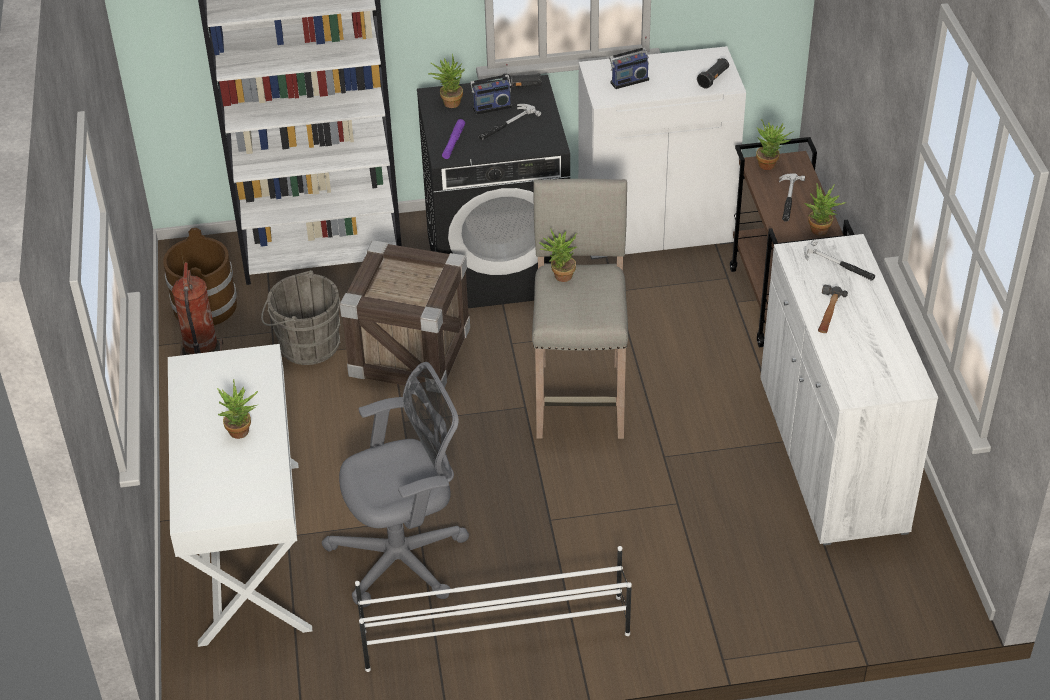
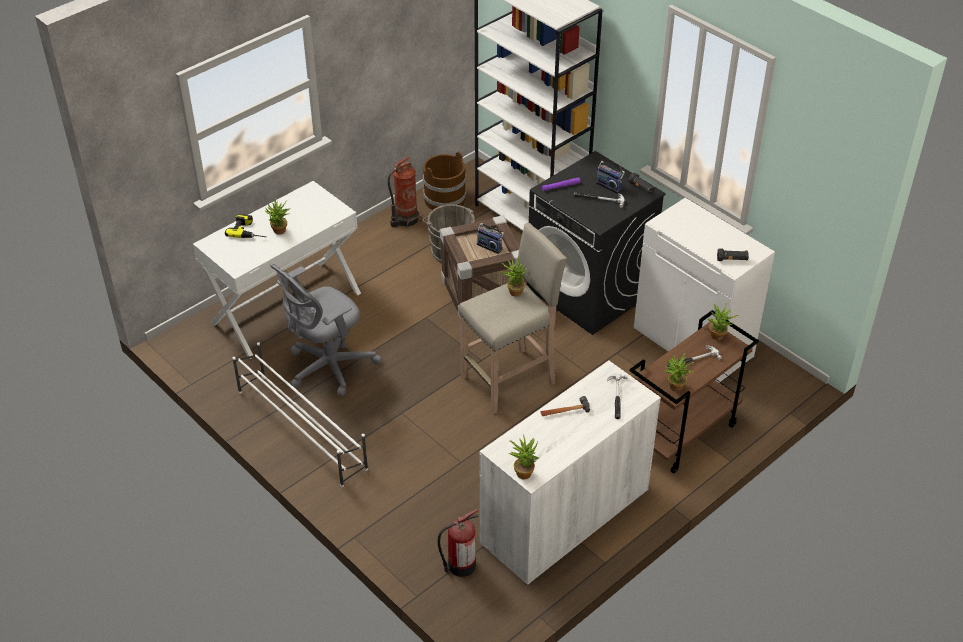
camera: 55 degrees right, 0 degrees up
grey office chair [322,362,469,607] -> grey office chair turned 105 degrees clockwise [270,264,382,396]
potted plant [428,53,465,108] -> potted plant moved to [508,434,539,480]
radio [609,37,649,89] -> radio moved to [477,223,504,254]
none -> power drill [225,214,267,238]
none -> fire extinguisher [438,509,479,577]

